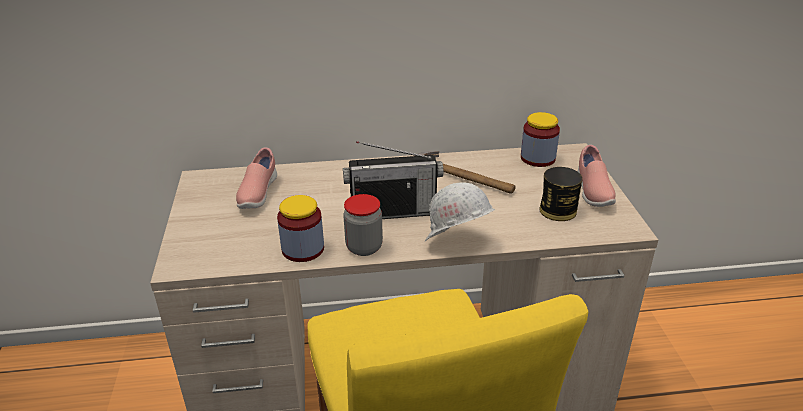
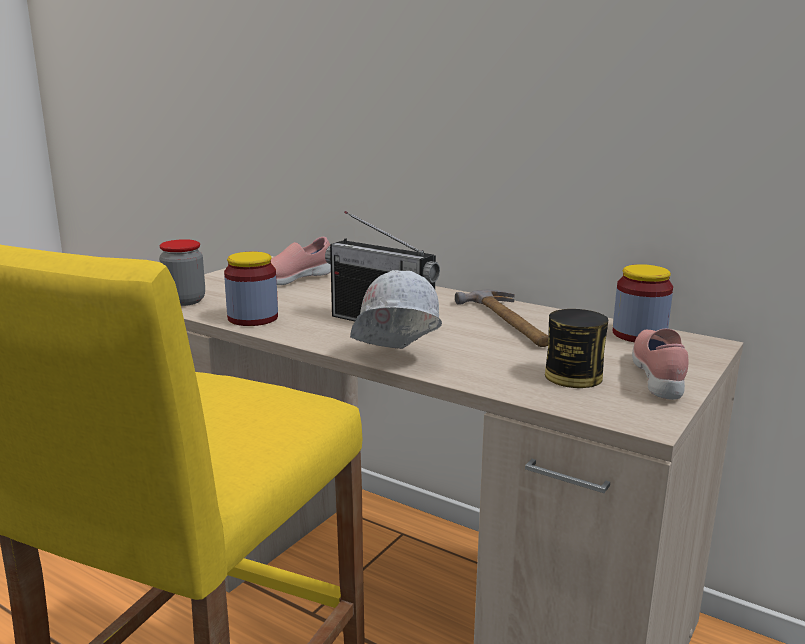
camera: 40 degrees right, 15 degrees down
jar [343,194,383,256] -> jar moved to [159,239,205,306]
pink shoe [578,145,616,207] -> pink shoe turned 150 degrees clockwise [632,329,689,400]

